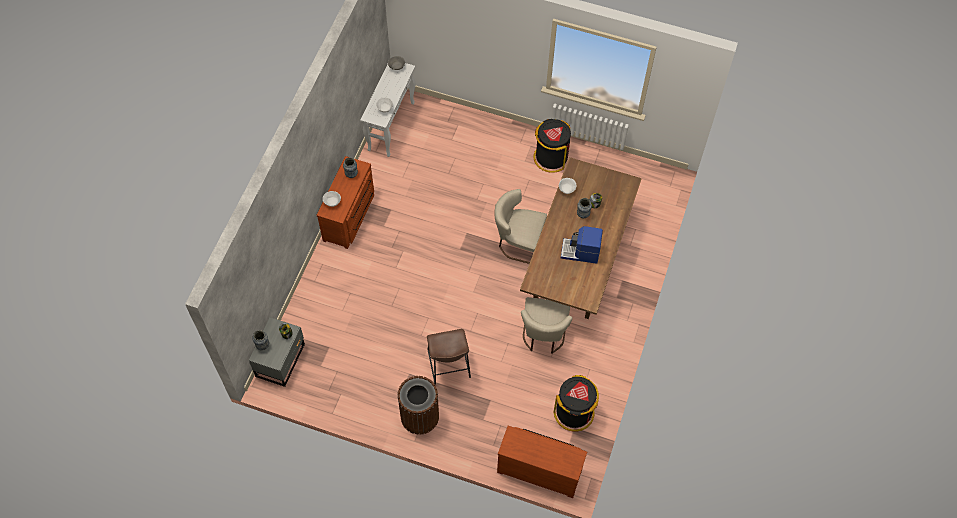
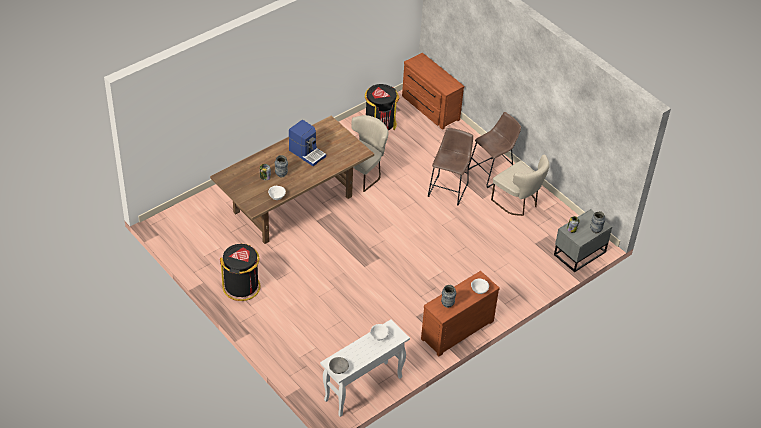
camera: 150 degrees left, 15 degrees down
brown trash can [397,376,439,434] -> brown stool [469,112,521,188]
beige chair [494,189,547,264] -> beige chair moved to [491,155,550,216]

